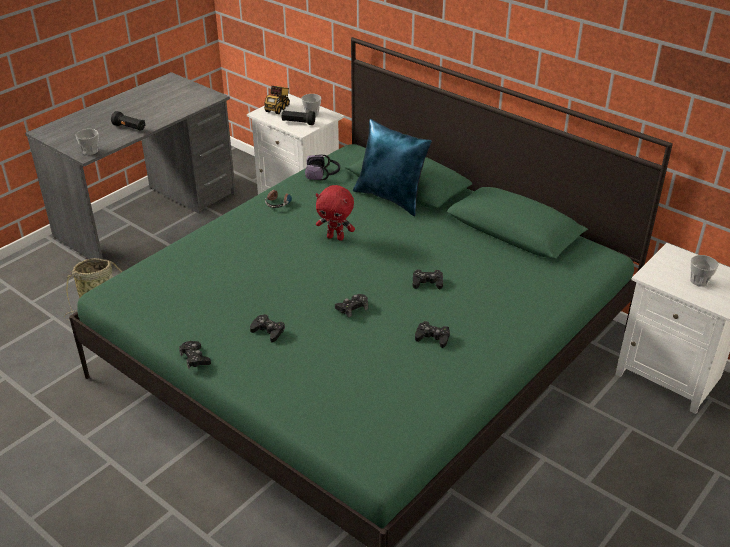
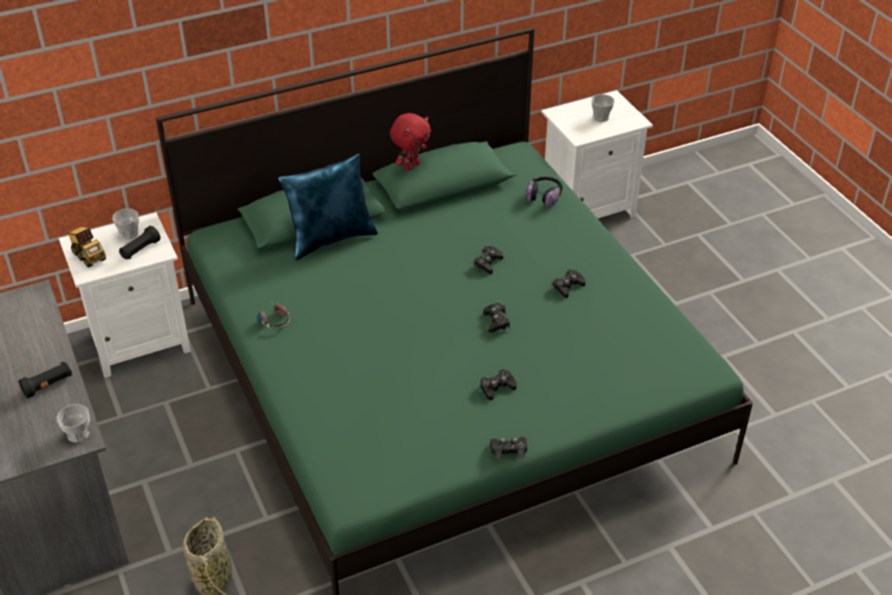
camera: 65 degrees left, 5 degrees up
headphones [305,155,340,180] -> headphones moved to [525,177,562,208]
red plush toy [316,185,355,241] -> red plush toy moved to [390,113,431,171]

